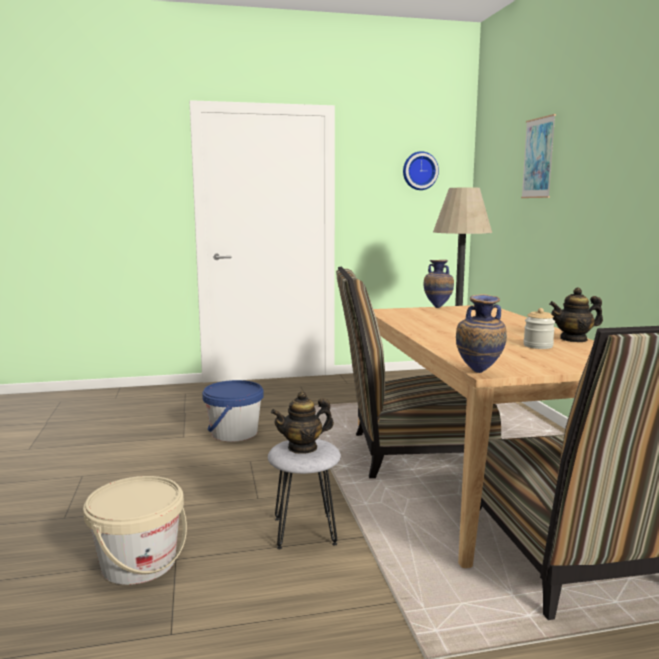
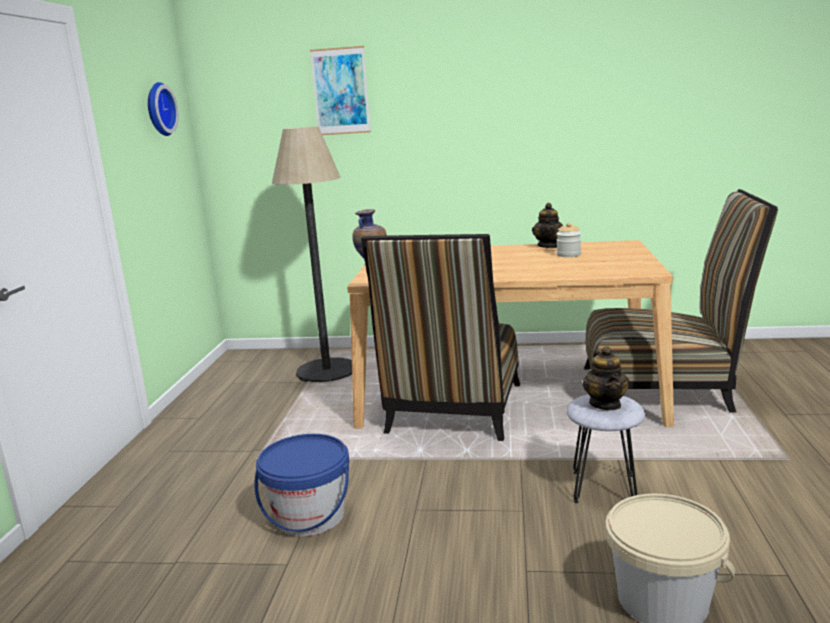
camera: 70 degrees left, 5 degrees up
vase [456,294,507,373] -> none

